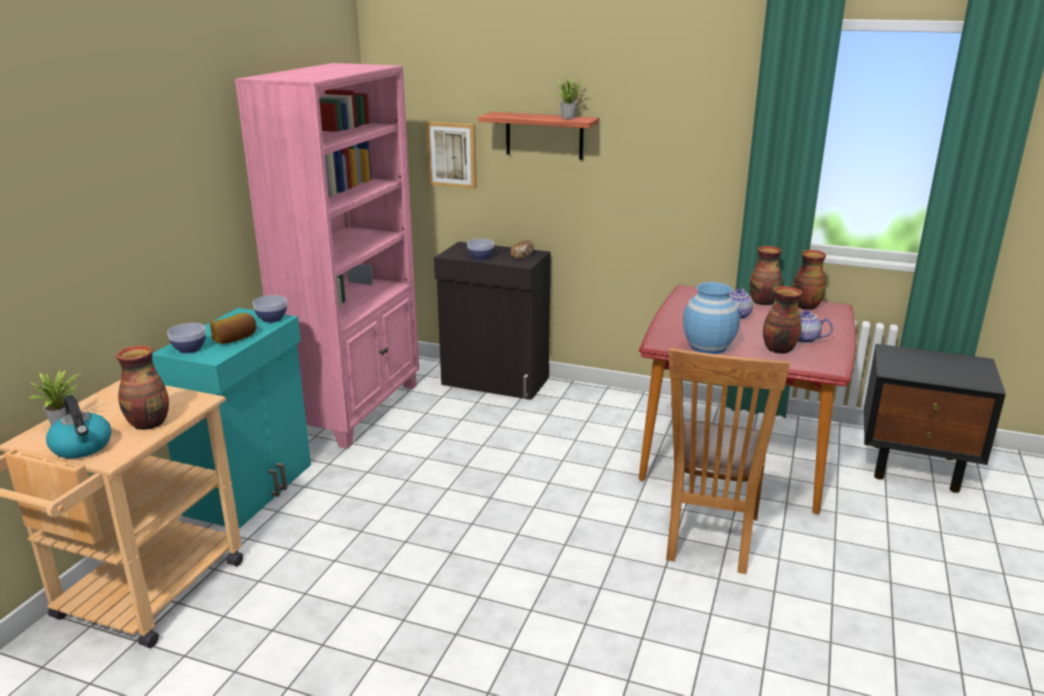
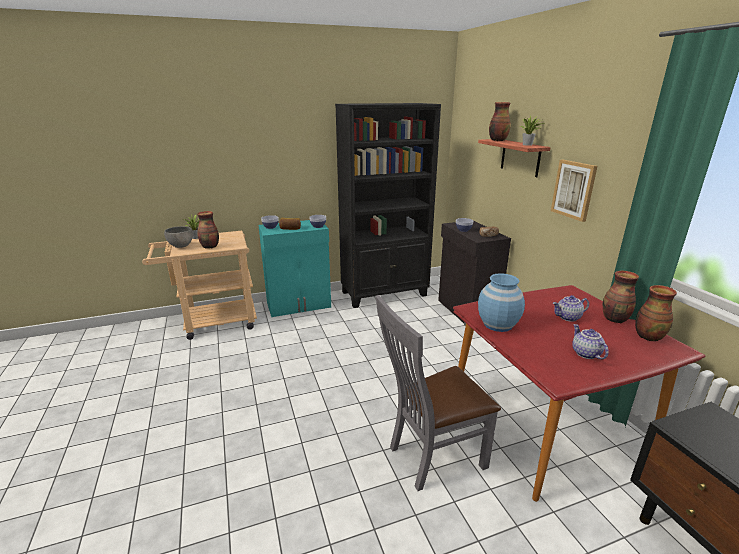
camera: 50 degrees right, 0 degrees up
kettle [46,395,111,458] -> grey bowl [164,226,193,248]
pink bookcase [234,63,419,449] -> black bookcase [335,103,441,308]
picture [426,121,477,189] -> picture moved to [551,160,598,222]
brown chair [666,348,790,574] -> grey chair [376,295,501,491]
vase [763,286,802,354] -> vase moved to [489,102,511,141]

